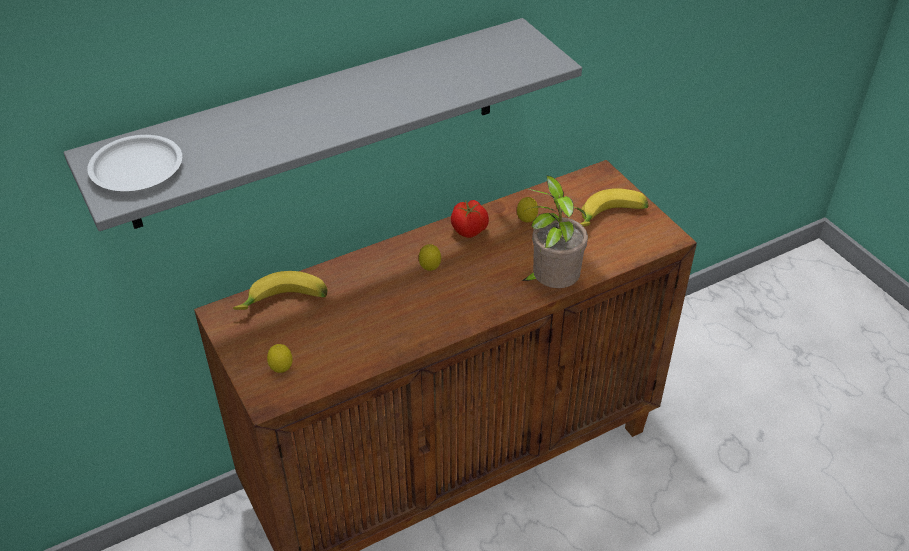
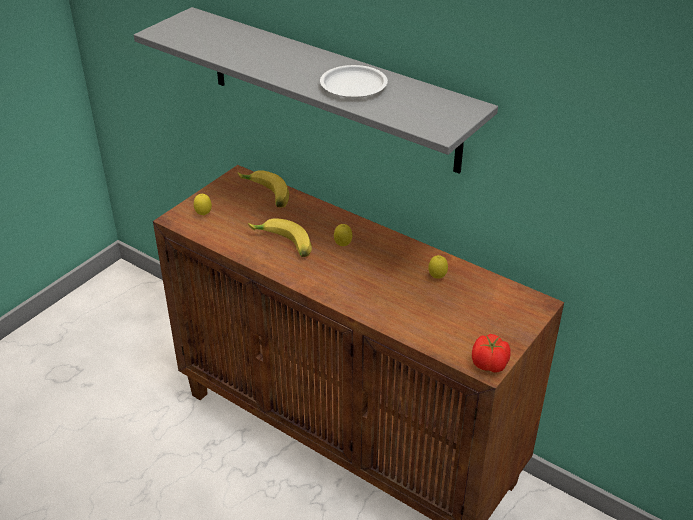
camera: 65 degrees right, 5 degrees down
white plate [87,135,182,191] -> white plate moved to [320,65,388,98]
tomato [451,200,489,238] -> tomato moved to [472,334,511,372]
potted plant [522,176,588,288] -> none
banana [580,188,648,227] -> banana moved to [248,218,312,257]

